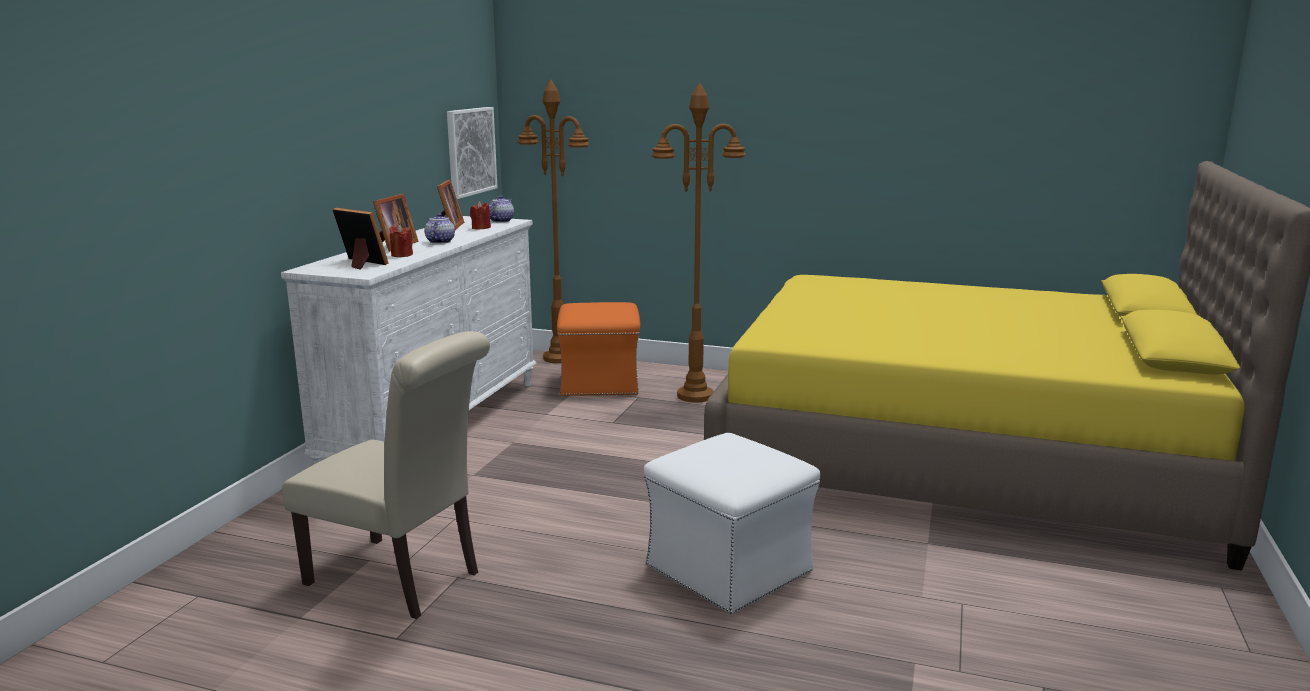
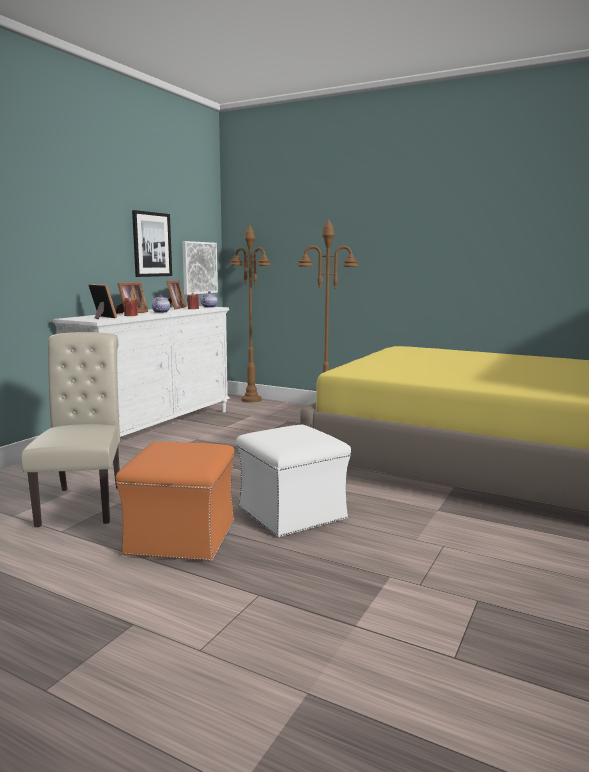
camera: 10 degrees right, 5 degrees down
beige chair [282,331,490,619] -> beige chair turned 135 degrees counterclockwise [21,332,120,527]
orange ottoman [557,302,640,397] -> orange ottoman moved to [116,442,235,562]
none -> picture [132,210,172,277]

